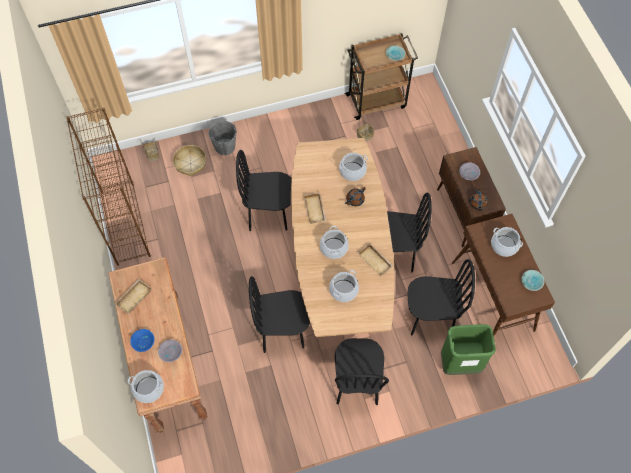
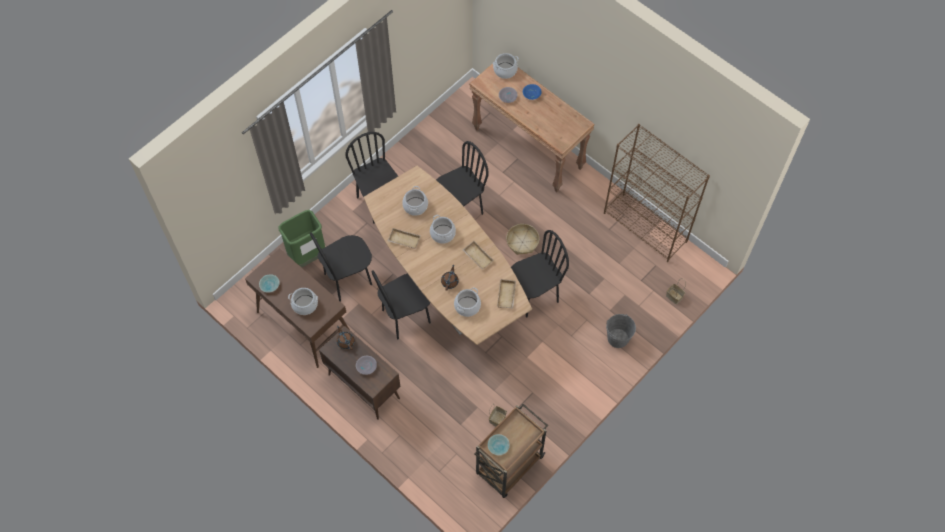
camera: 150 degrees right, 0 degrees up
beige tray [115,279,152,314] -> beige tray moved to [497,279,516,309]
basket [173,145,206,176] -> basket moved to [506,224,539,255]

